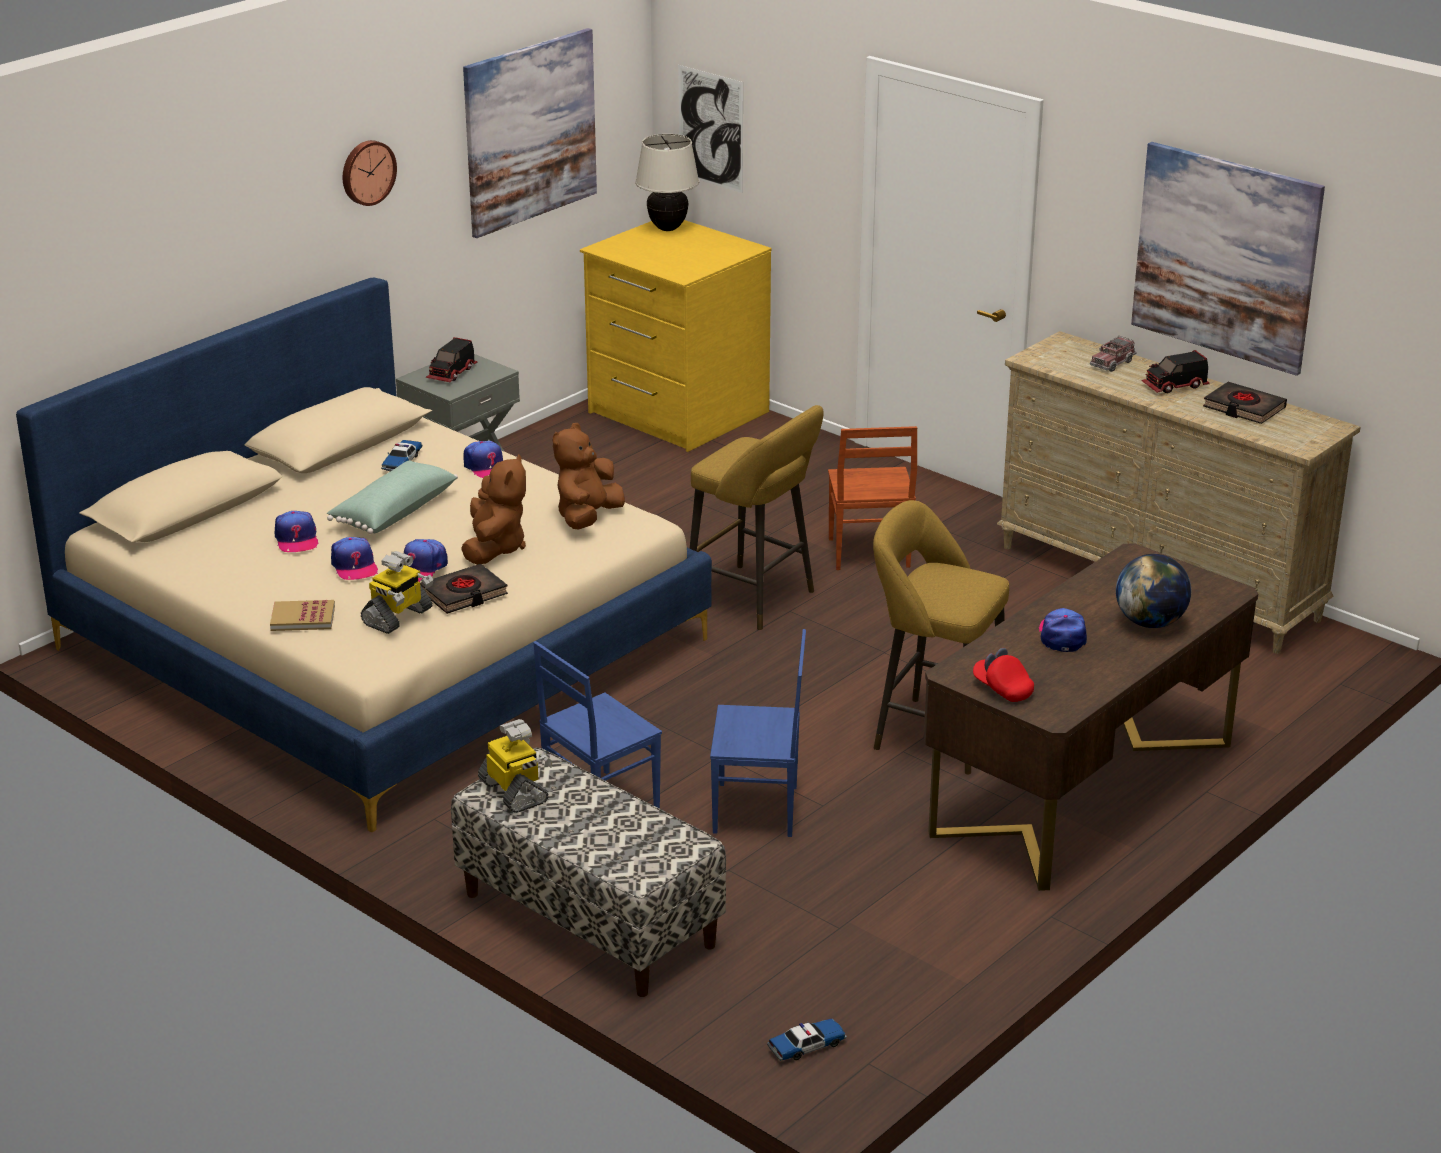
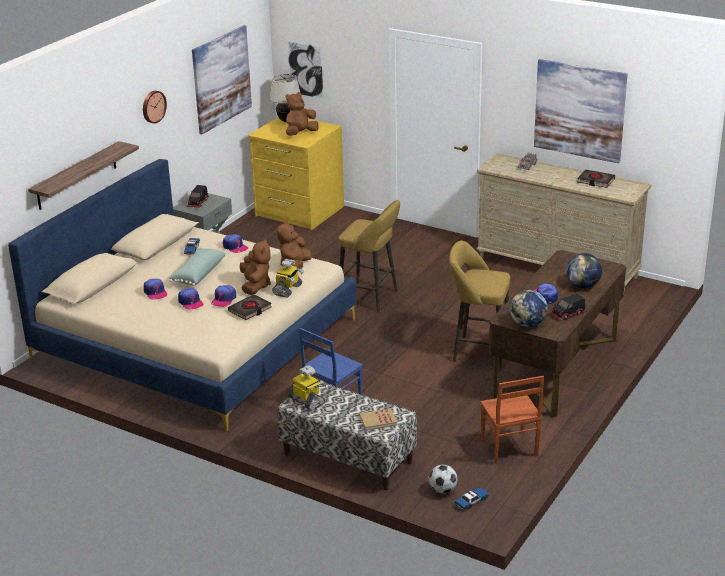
camera: 10 degrees left, 0 degrees up
book [270,600,335,631] -> book moved to [359,408,397,431]
toy robot [361,551,434,634] -> toy robot moved to [272,259,304,298]
blue chair [710,629,806,837] -> none
brown chair [828,426,917,570] -> brown chair moved to [481,376,544,464]
red cap [973,648,1034,702] -> globe [510,290,547,327]
toy truck [1142,350,1209,394] -> toy truck moved to [550,293,586,321]
none -> shelf [28,141,139,210]
none -> brown plush toy [285,92,318,136]
none -> football [429,465,457,494]

